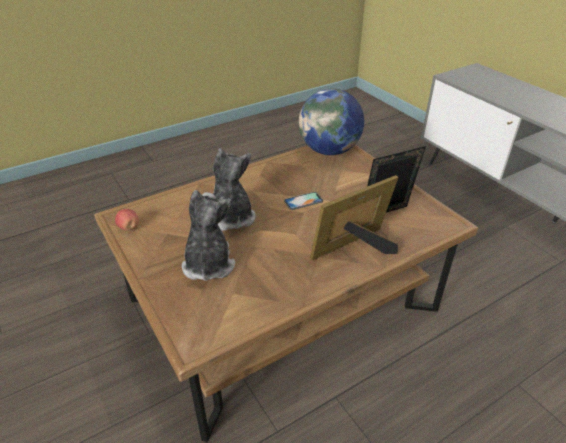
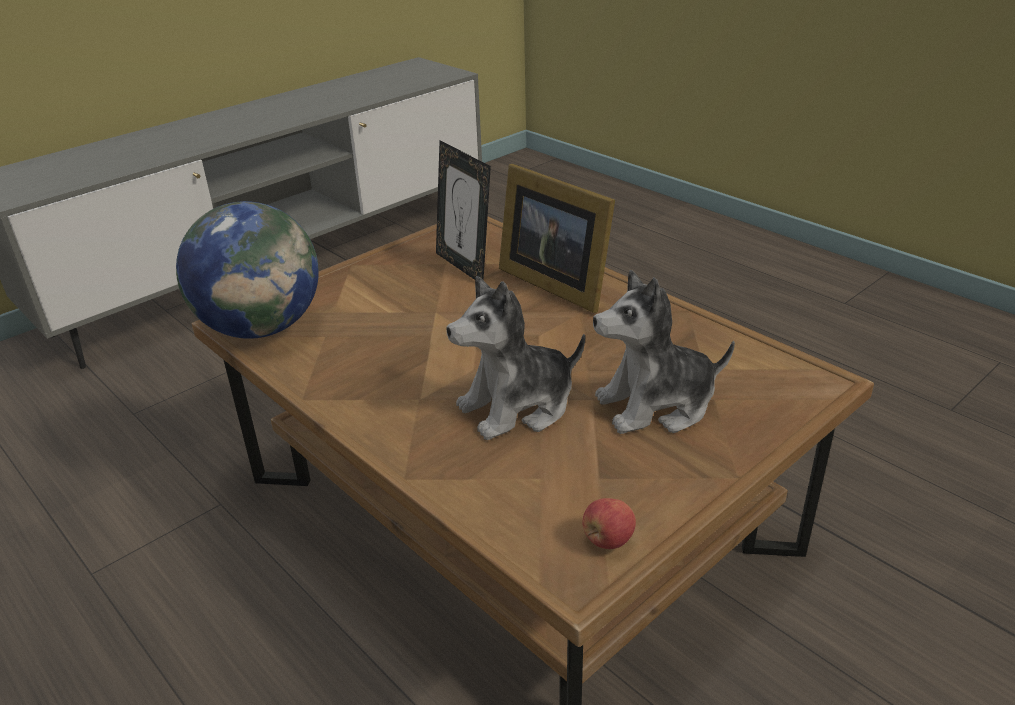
camera: 100 degrees left, 5 degrees down
phone [284,192,323,210] -> none

